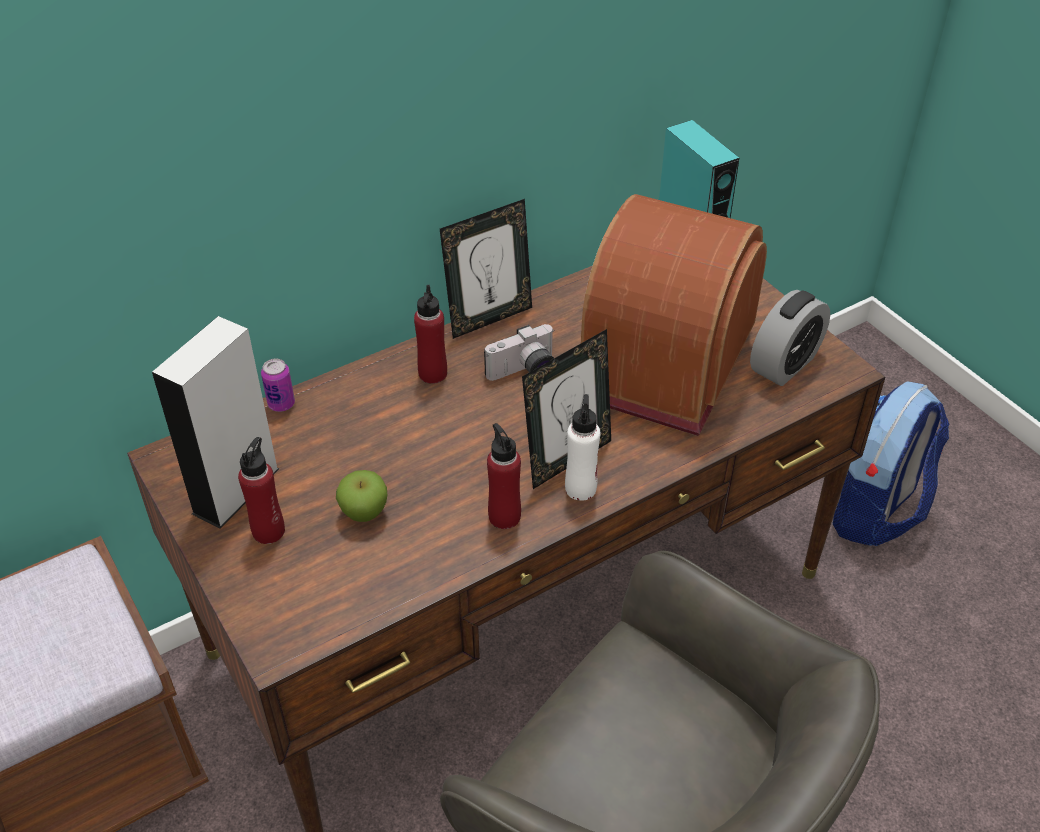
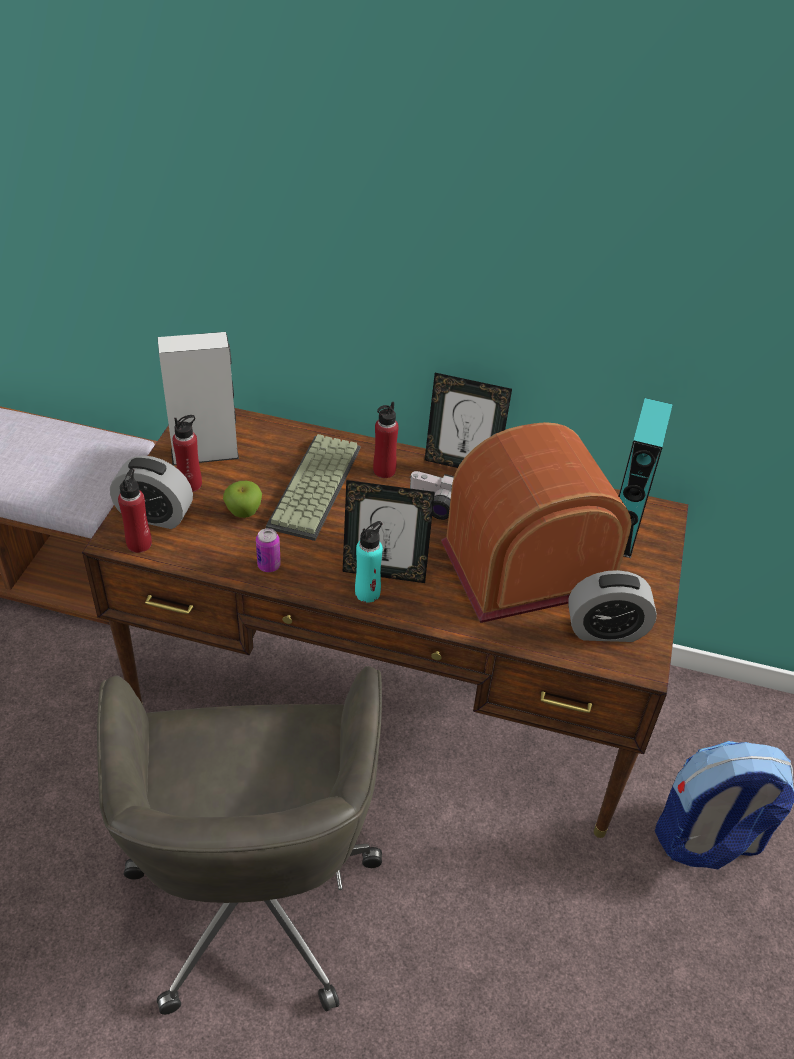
camera: 45 degrees right, 0 degrees up
can [261,359,295,412] -> can moved to [256,528,281,572]
red bottle [487,423,521,529] -> red bottle moved to [118,468,152,553]
white bottle [565,394,600,501] -> turquoise bottle [355,521,383,603]
none -> alarm clock [110,456,193,529]
none -> keyboard [266,434,360,541]

